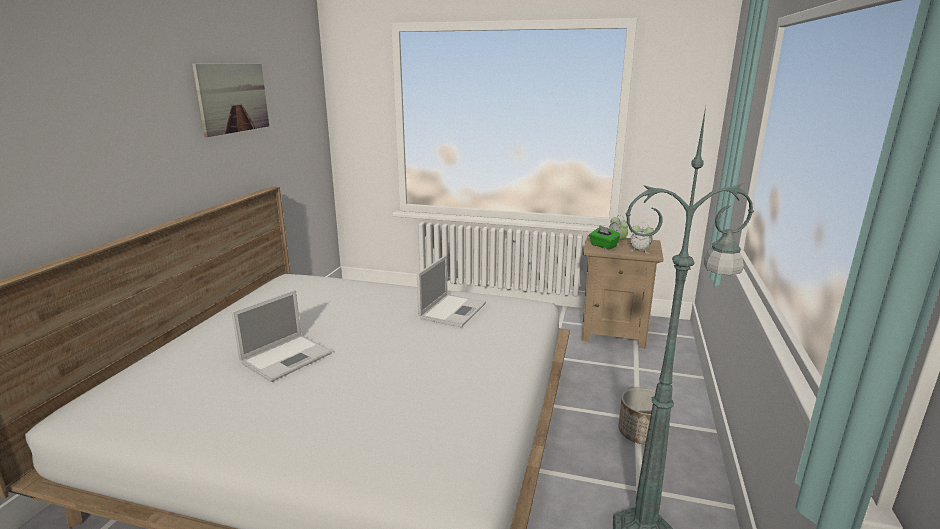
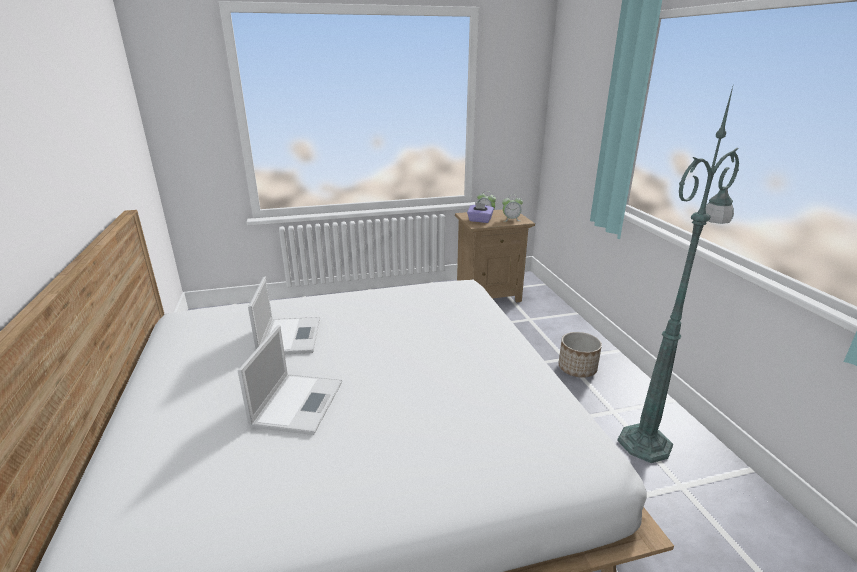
camera: 30 degrees left, 5 degrees up
picture [192,64,269,137] -> none
laptop [417,255,486,327] -> laptop moved to [248,276,320,354]
green tissue box [589,225,621,249] -> purple tissue box [467,203,494,223]

